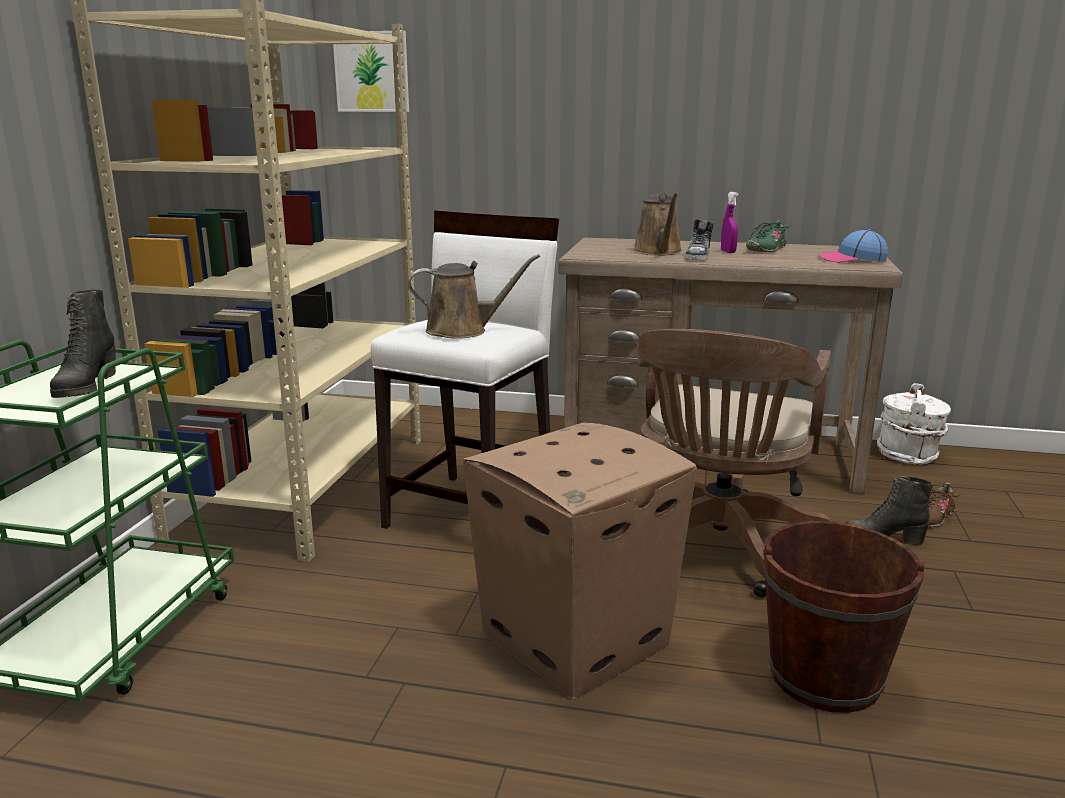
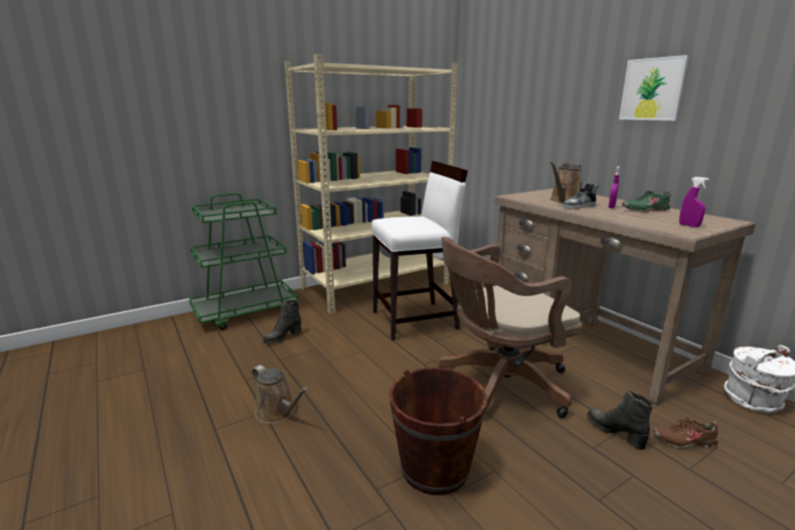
camera: 45 degrees right, 0 degrees up
black boot [50,289,116,398] -> black boot moved to [263,300,301,344]
picture [333,30,409,112] -> picture moved to [619,55,689,121]
brown watering can [408,254,540,339] -> brown watering can moved to [252,365,309,424]
cardboard box [463,423,697,699] -> none
cap [819,229,888,263] -> purple spray bottle [679,177,709,227]

